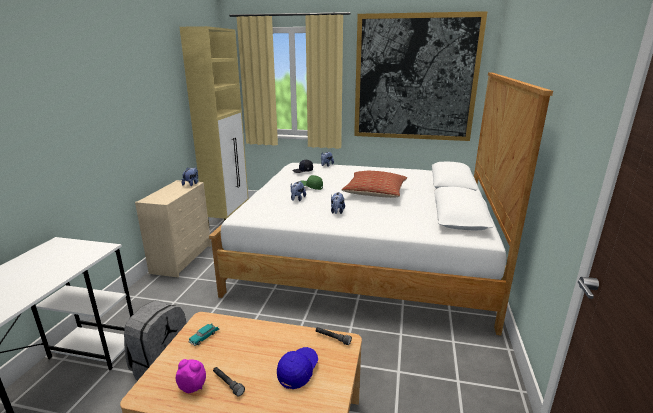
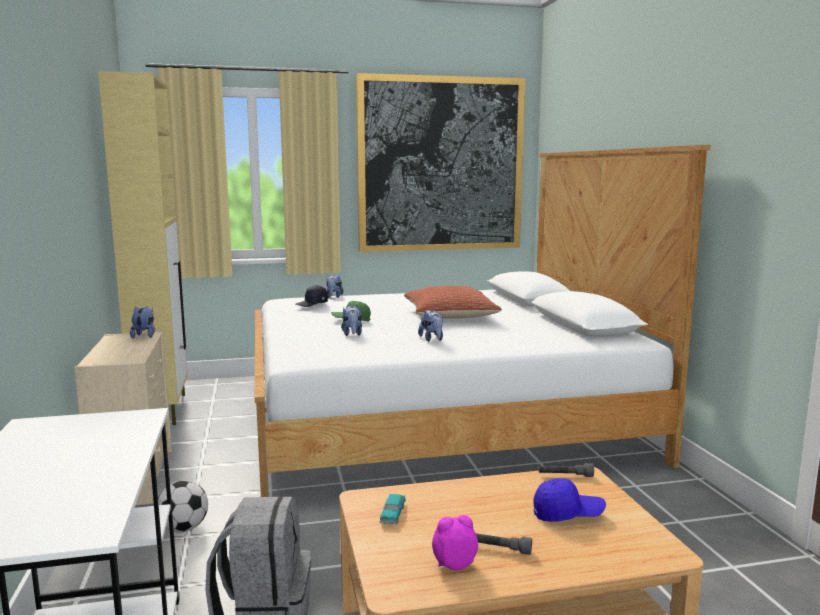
camera: 25 degrees left, 10 degrees down
blue cap [277,347,318,389] -> blue cap turned 90 degrees clockwise [533,478,606,522]
none -> football [158,481,208,532]

